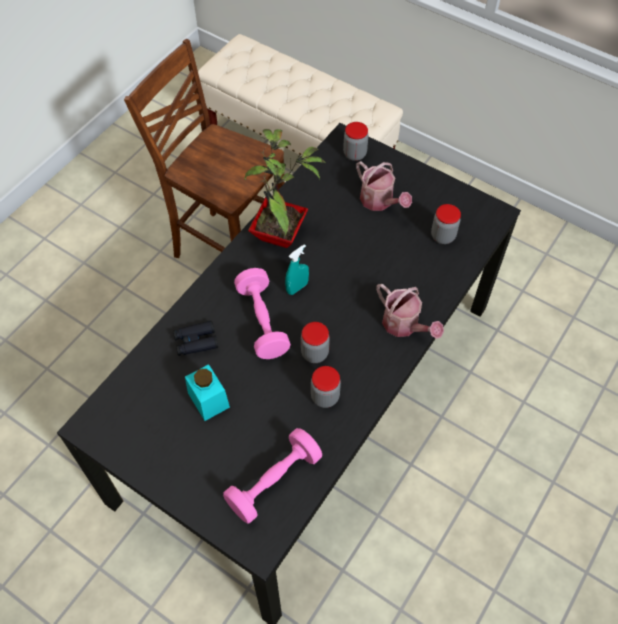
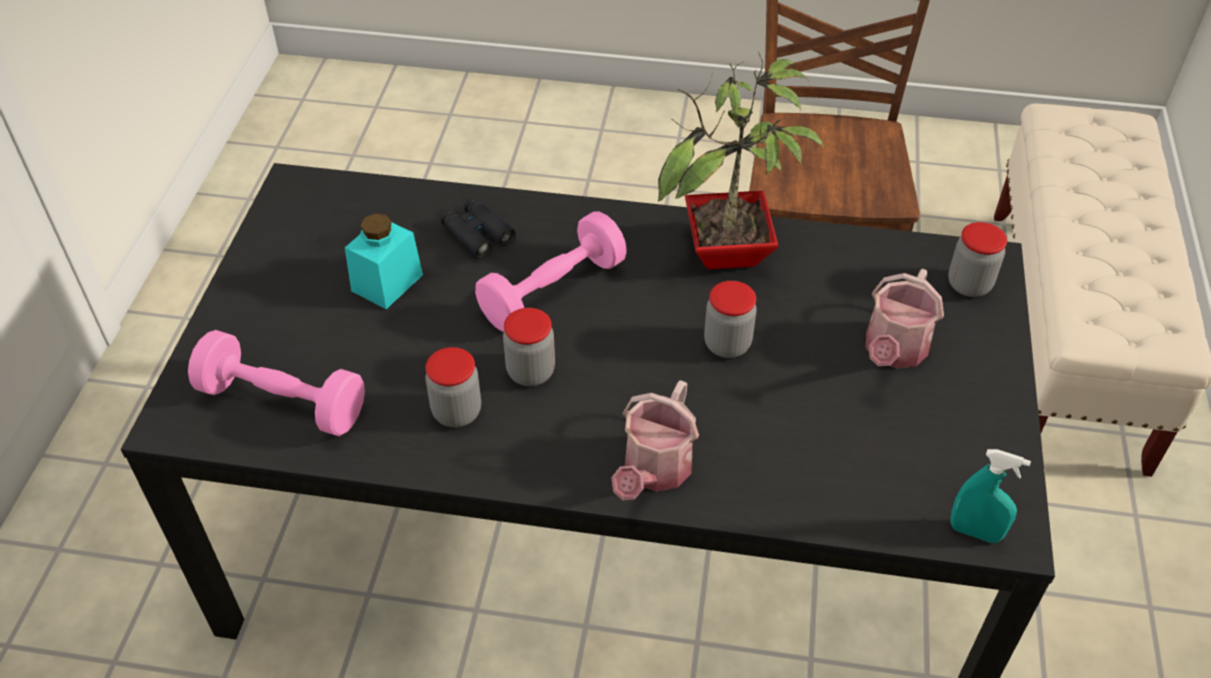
camera: 65 degrees right, 10 degrees down
turquoise spray bottle [285,244,309,295] -> turquoise spray bottle moved to [951,449,1031,543]
jar [431,204,461,244] -> jar moved to [704,281,757,358]

